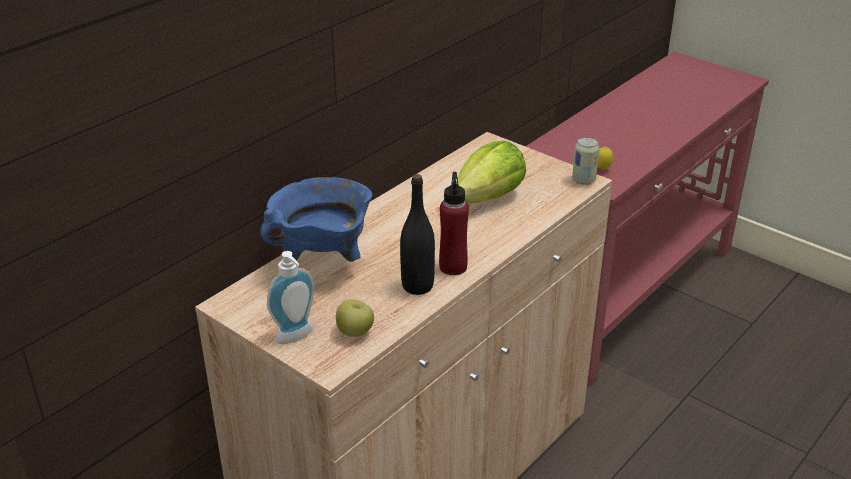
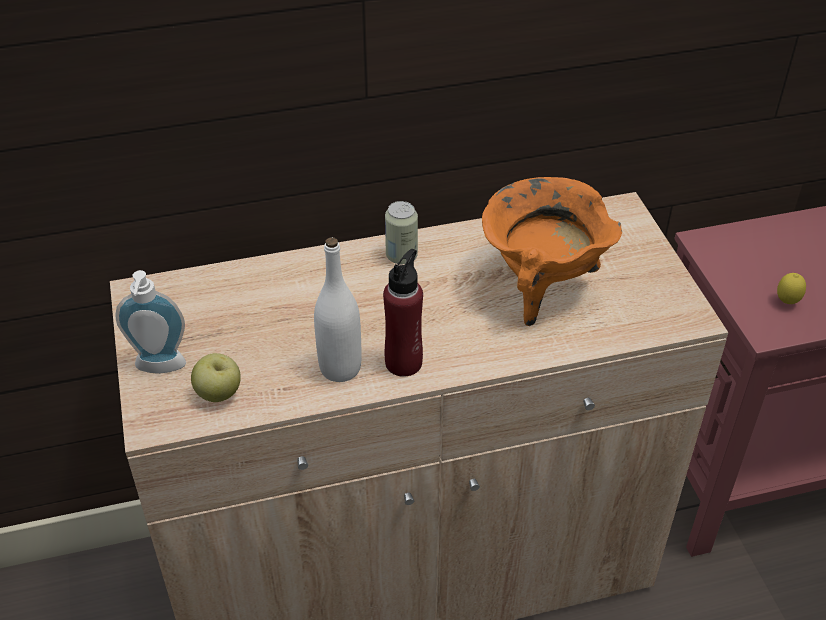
camera: 35 degrees right, 10 degrees up
blue cooking pot [260,177,372,262] -> none
black bottle [400,174,435,295] -> white bottle [314,237,362,382]
lettuce [456,141,526,203] -> orange cooking pot [482,177,622,326]
can [572,137,599,185] -> can moved to [385,201,418,264]

